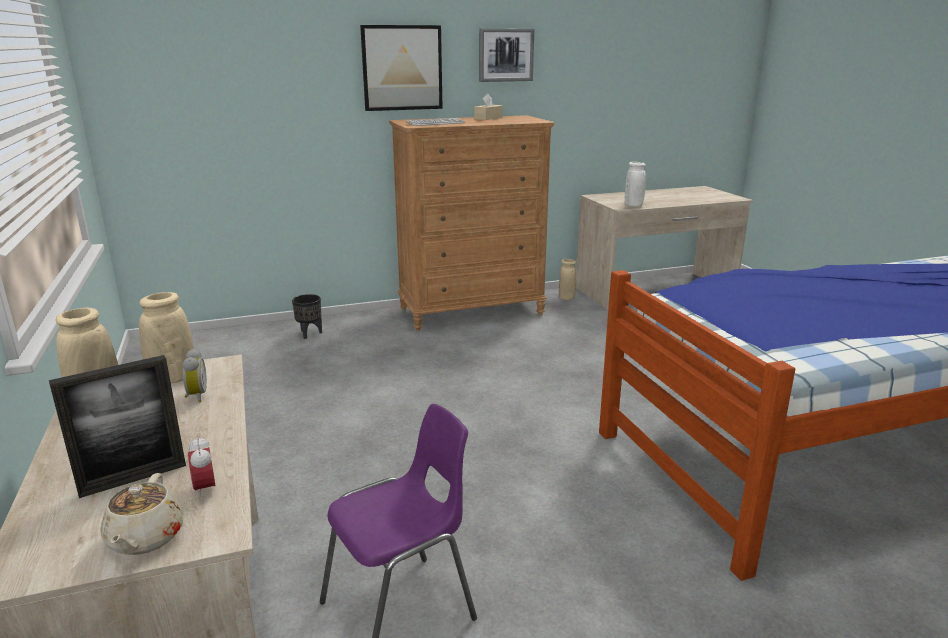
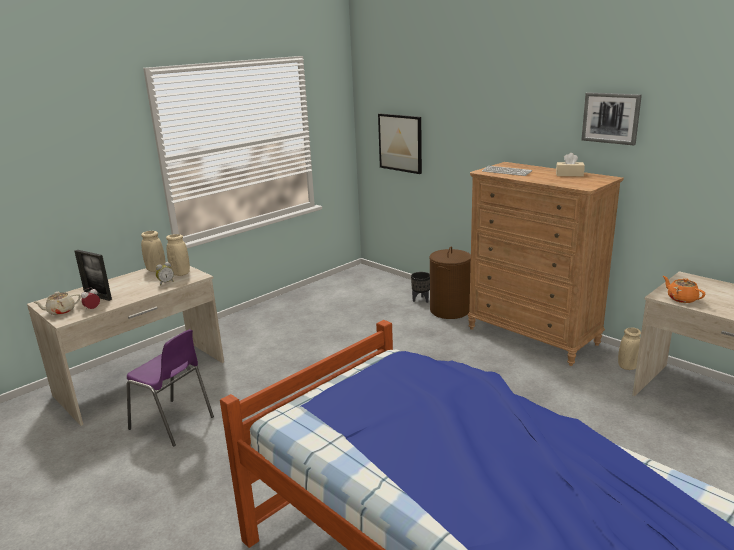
camera: 65 degrees right, 0 degrees up
picture [360,25,443,111] -> picture moved to [378,113,422,174]
white vase [625,161,646,207] -> orange teapot [663,276,705,303]
none -> brown laundry basket [429,247,471,319]

